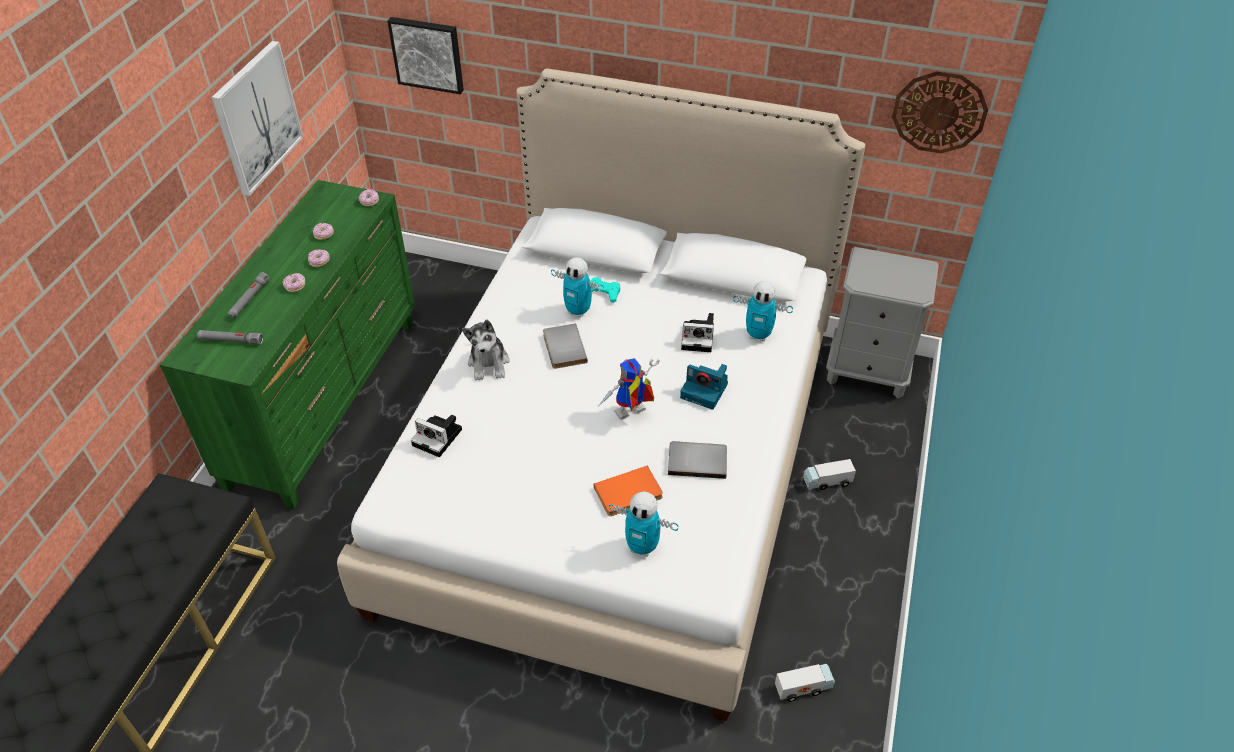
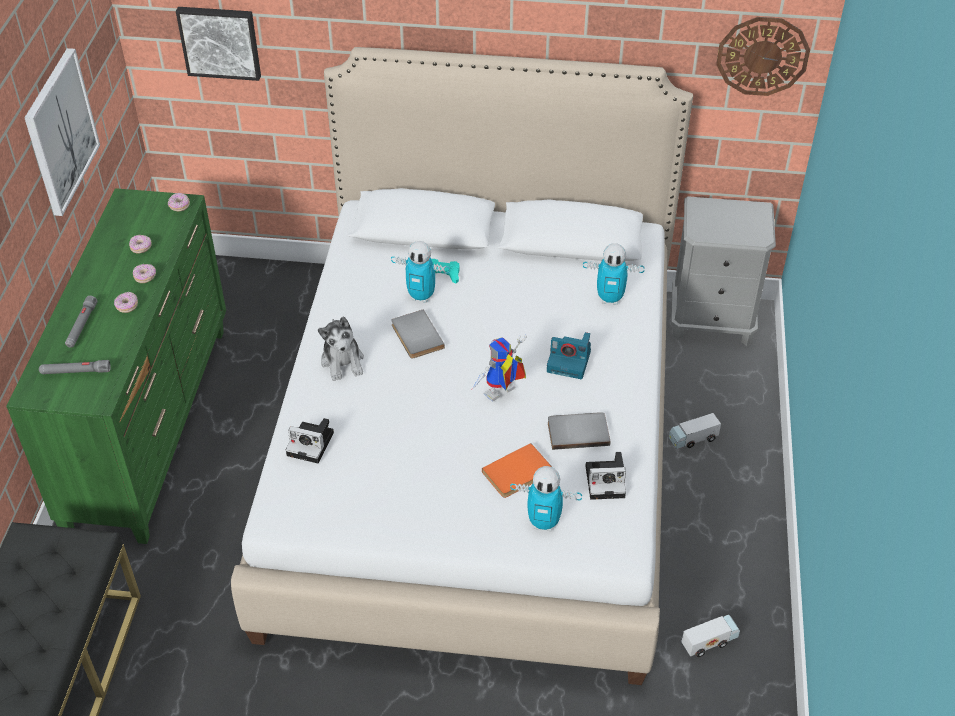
camera: 10 degrees left, 0 degrees up
camera [681,313,714,352] -> camera moved to [586,452,626,500]

